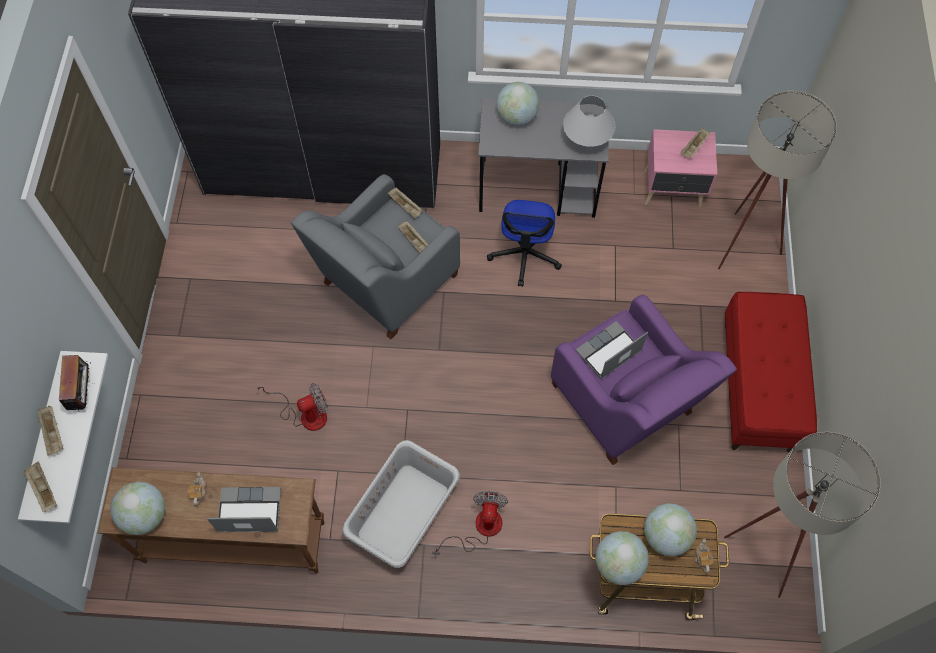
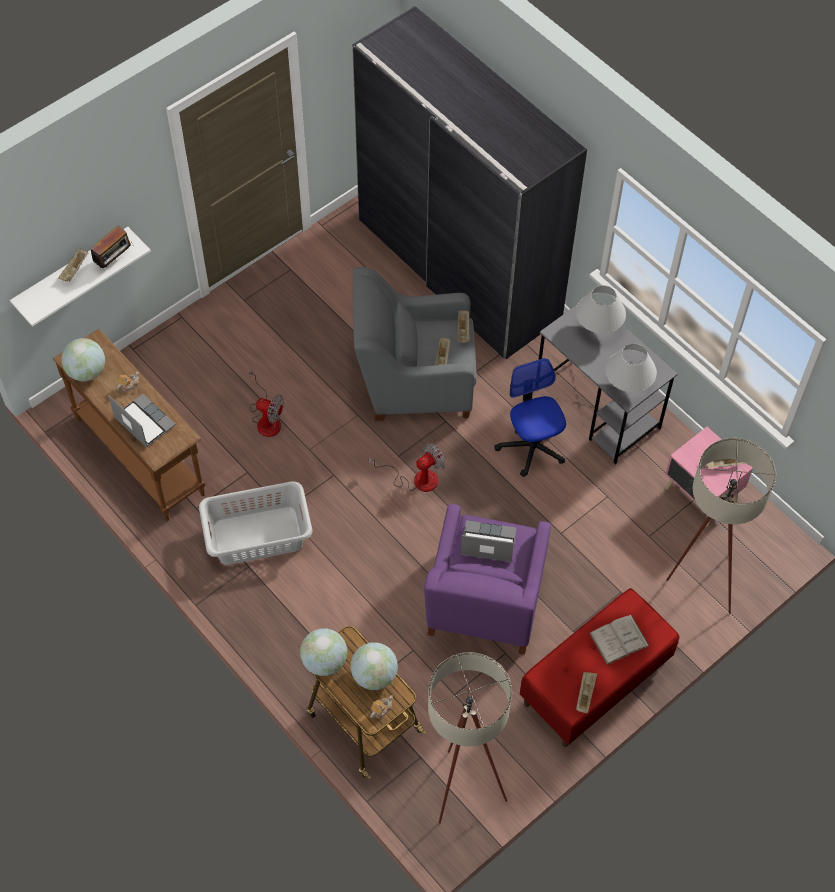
camera: 45 degrees right, 5 degrees down
beige tray [24,461,57,512] -> beige tray moved to [576,672,597,713]
fan [432,491,508,555] -> fan moved to [368,443,446,492]
office chair [487,200,562,287] -> office chair turned 105 degrees clockwise [494,358,566,477]
globe [496,82,540,126] -> white table lamp [576,285,626,333]
none -> white book [589,615,649,665]

